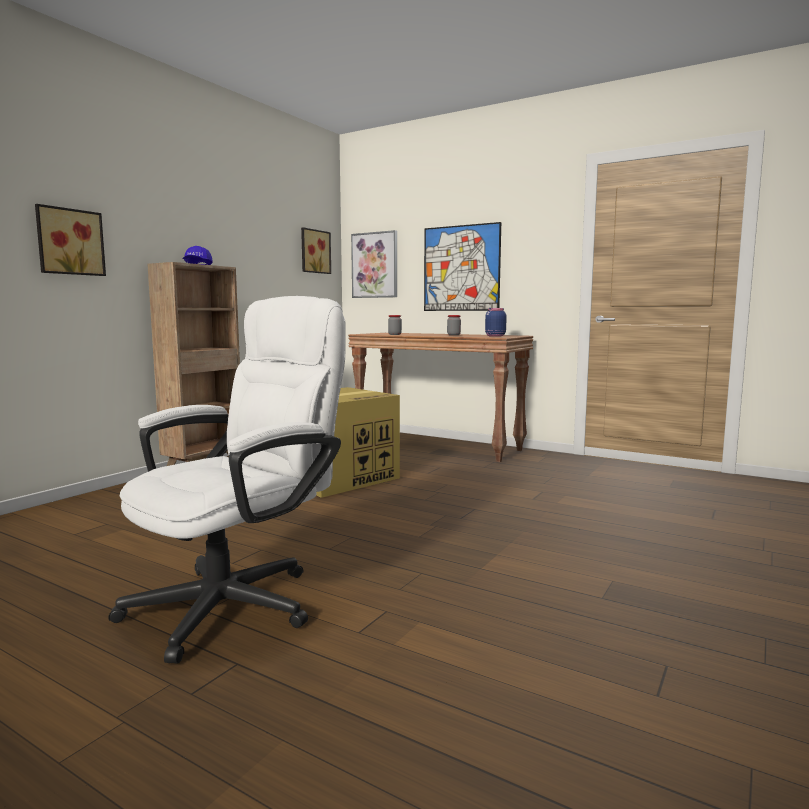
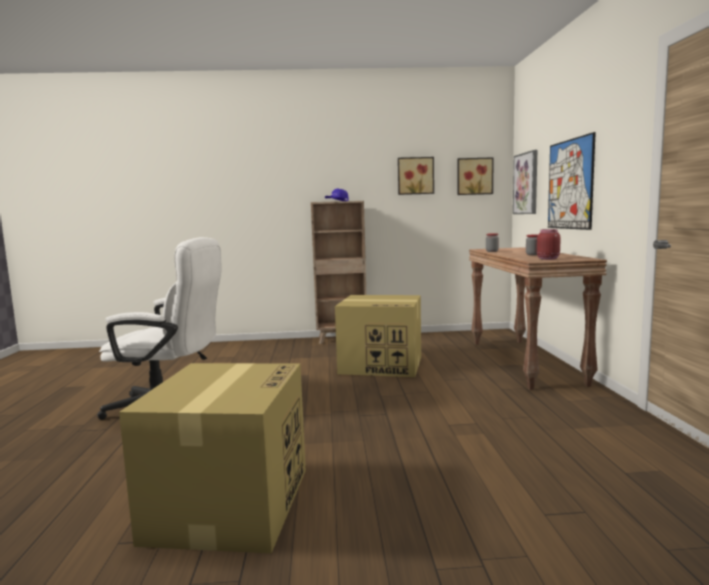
camera: 55 degrees right, 0 degrees up
picture [35,204,106,276] -> picture moved to [398,157,434,195]
blue jar [485,308,507,337] -> red jar [537,229,561,260]
none -> cardboard box [119,363,306,553]

